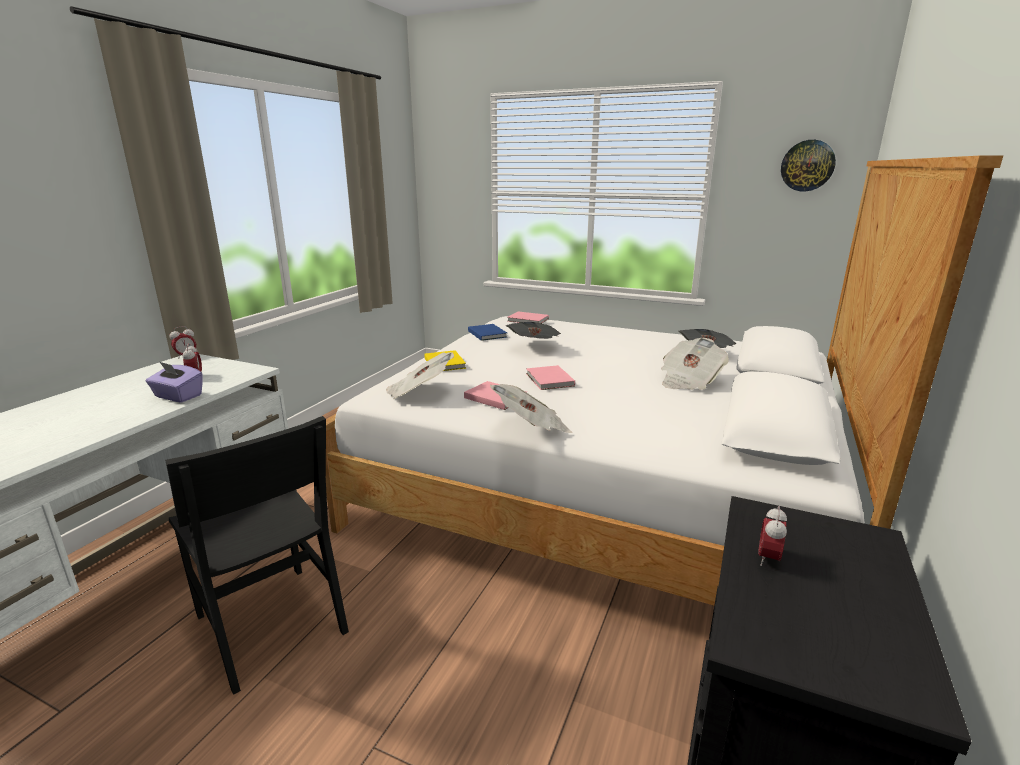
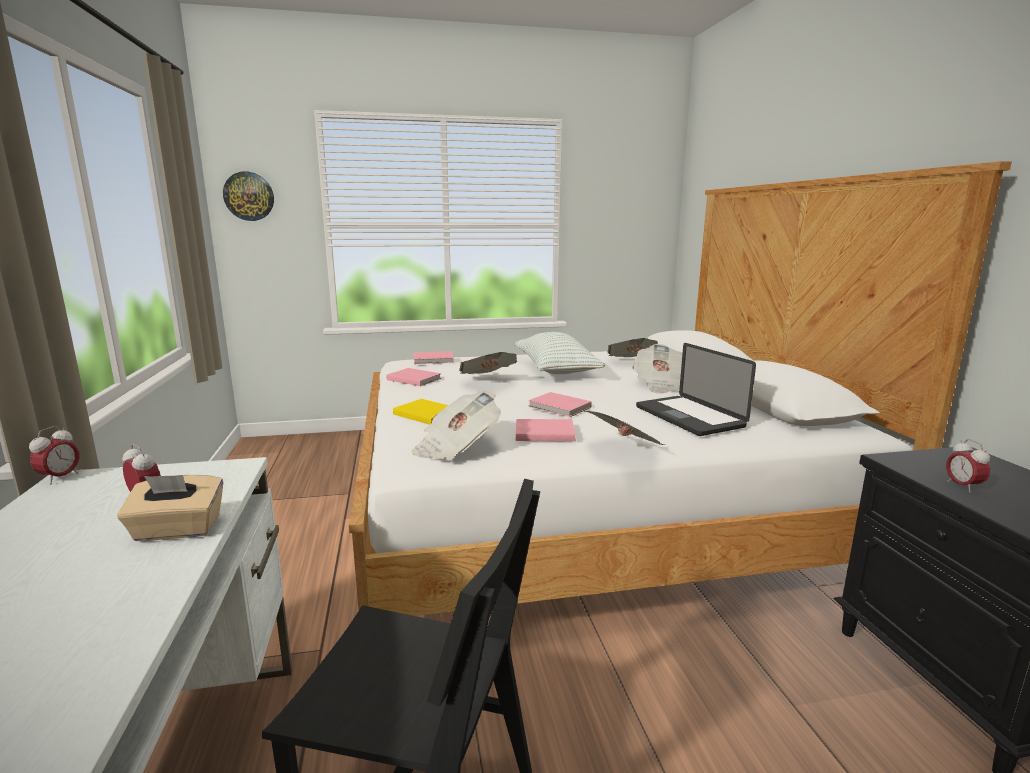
camera: 35 degrees left, 5 degrees down
purple tissue box [146,361,202,403] -> beige tissue box [117,475,223,541]
blue book [468,324,507,341] -> pink book [387,368,441,386]
wall clock [781,140,836,191] -> wall clock moved to [223,171,274,221]
none -> pillow [514,332,605,374]
none -> laptop [636,343,756,436]

